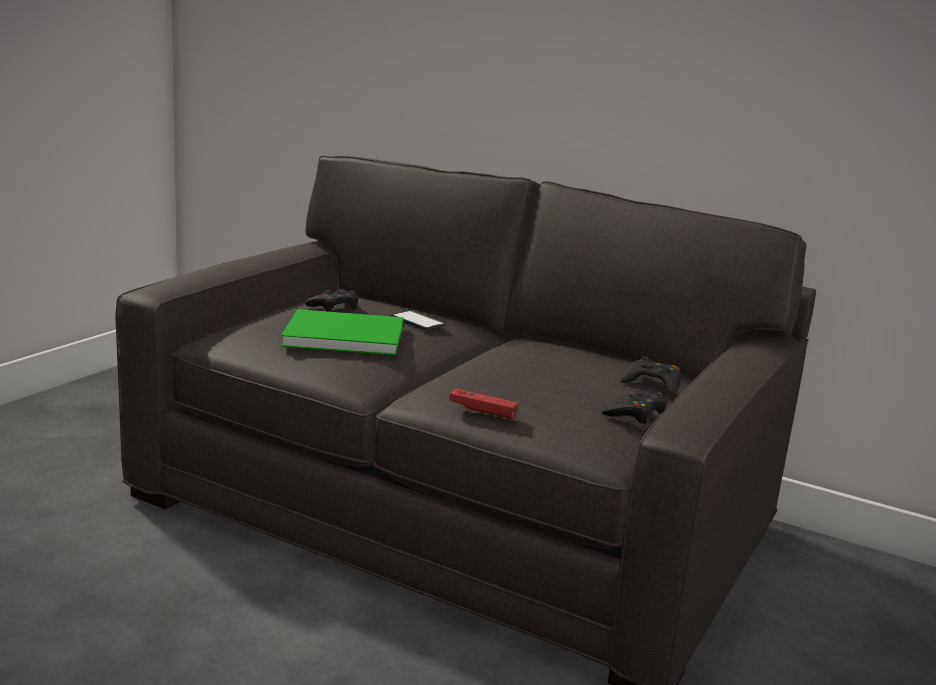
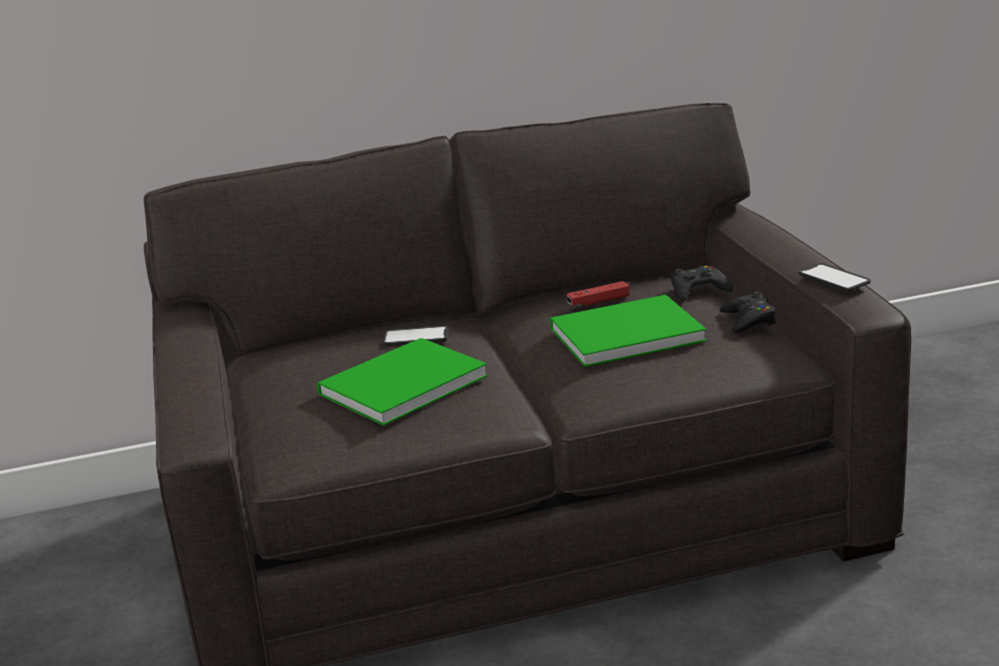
camera: 40 degrees left, 5 degrees up
black game controller [305,289,358,312] -> none
red game controller [449,389,518,419] -> red game controller moved to [566,281,630,306]
none -> green book [550,295,707,367]
none -> phone [799,263,871,291]

